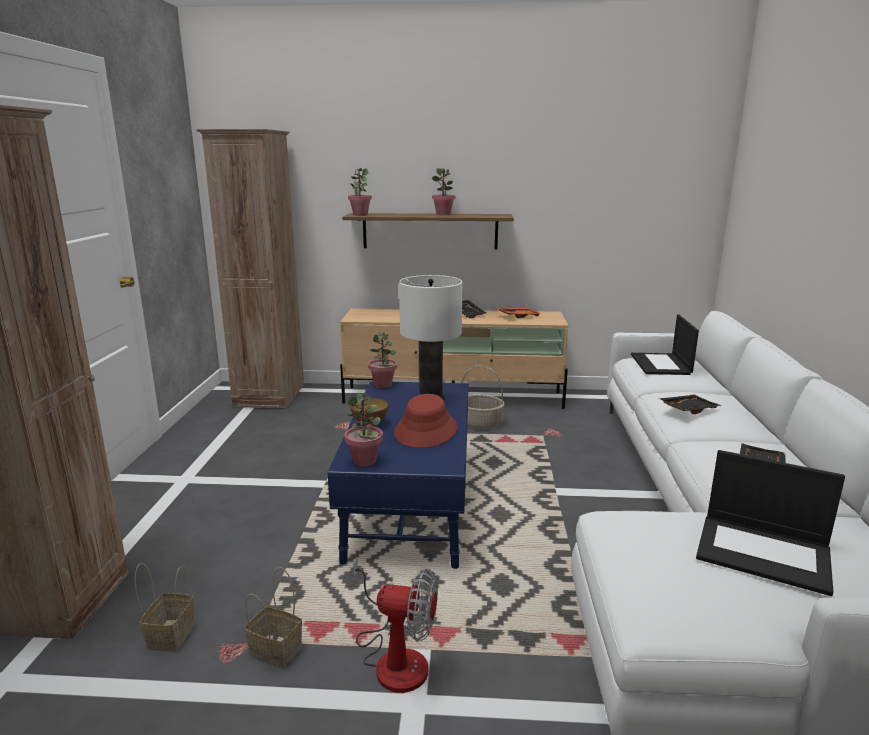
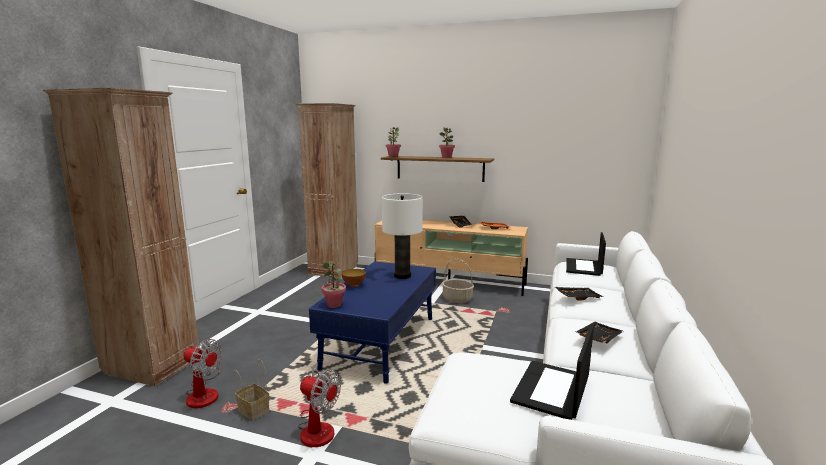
camera: 15 degrees right, 5 degrees down
basket [135,563,195,652] -> fan [183,339,222,408]
potted plant [368,332,397,388] -> none
red hat [394,394,458,448] -> none
laptop [696,450,845,596] -> laptop turned 75 degrees clockwise [510,325,594,420]

